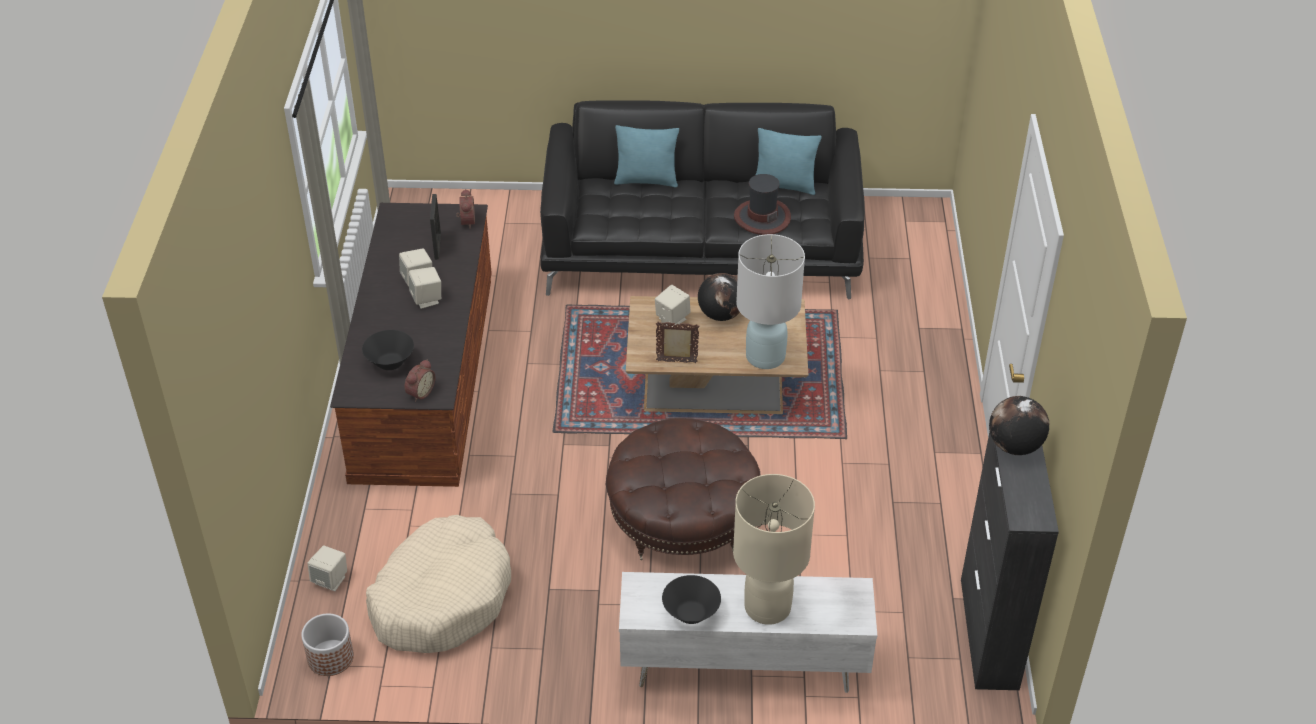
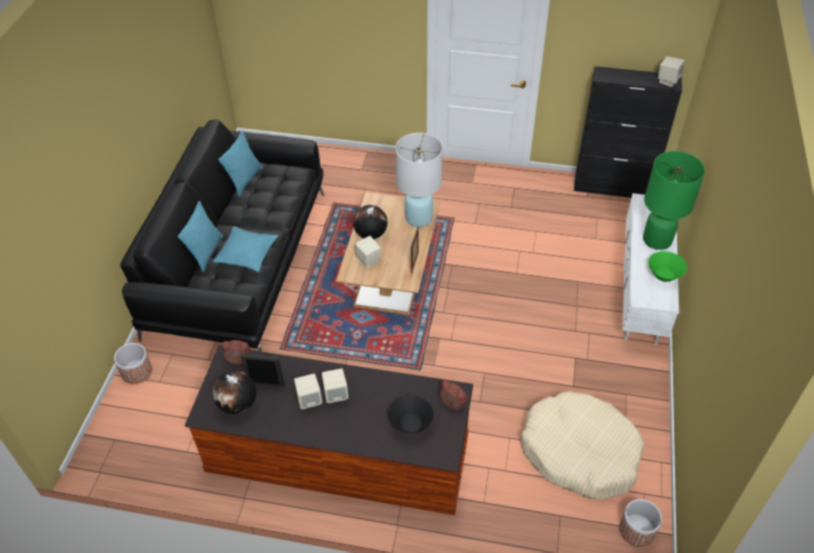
camera: 80 degrees left, 5 degrees up
beige speaker [307,546,347,591] -> beige speaker moved to [658,56,684,87]
brown ottoman [606,418,760,560] -> none
black bowl [662,575,721,624] -> green bowl [648,251,687,282]
beige table lamp [733,474,815,625] -> green table lamp [643,151,705,250]
hat [734,174,791,235] -> none
globe [989,396,1049,455] -> globe moved to [212,371,256,414]
none -> planter [114,343,152,384]
none -> turquoise pillow [213,226,278,272]

